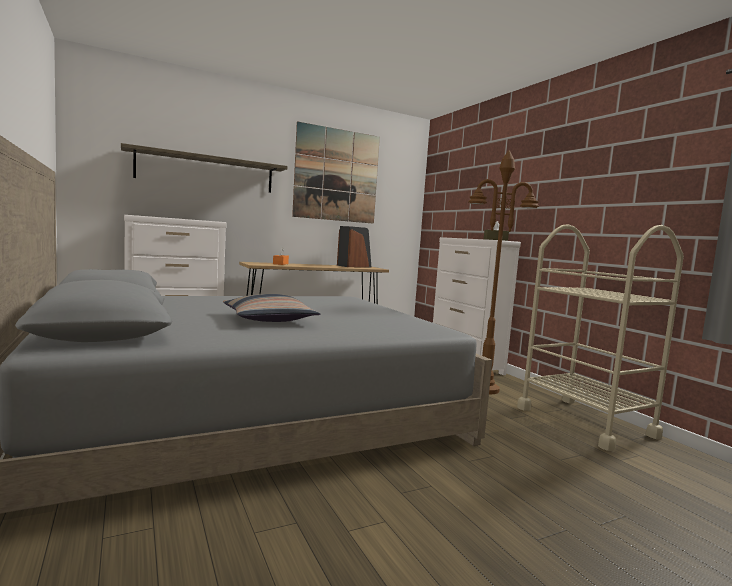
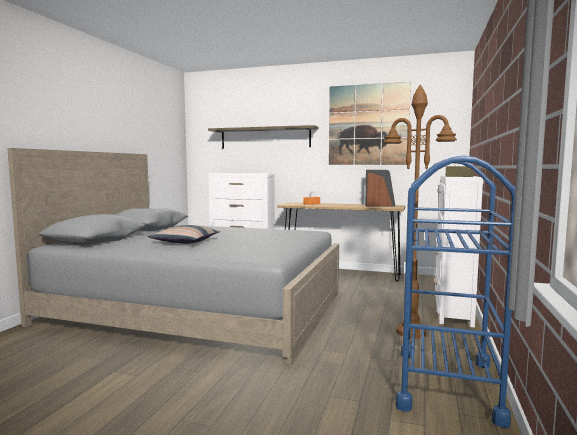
camera: 45 degrees right, 0 degrees up
beige cart [517,224,684,451] -> blue cart [396,156,515,428]

